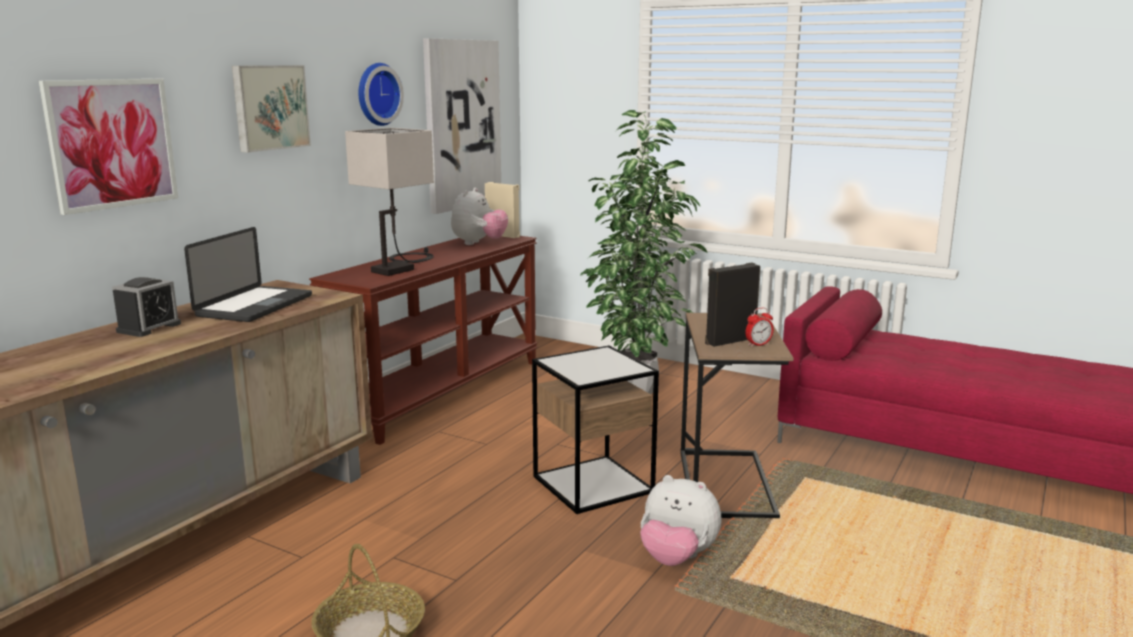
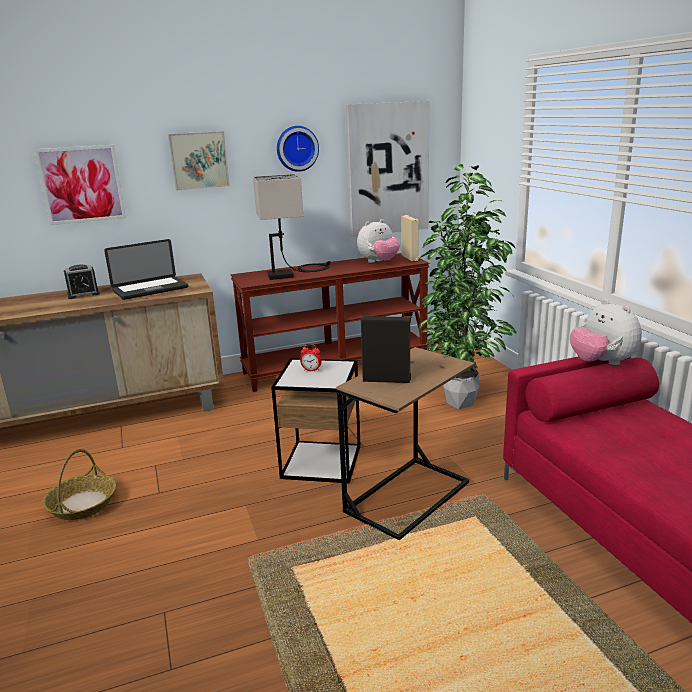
camera: 40 degrees right, 5 degrees up
plush toy [640,475,722,566] -> plush toy moved to [570,299,642,365]
alarm clock [745,308,774,347] -> alarm clock moved to [300,344,322,372]

